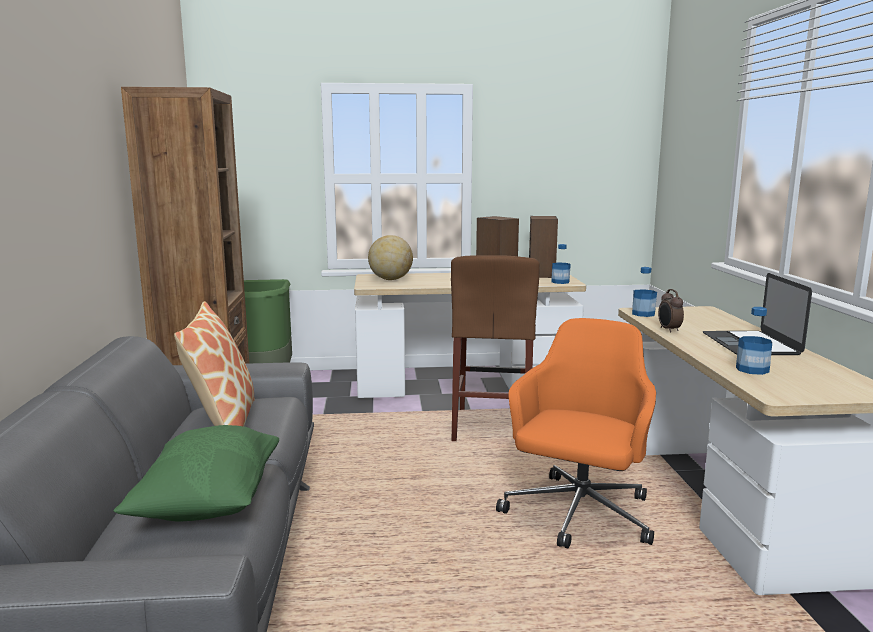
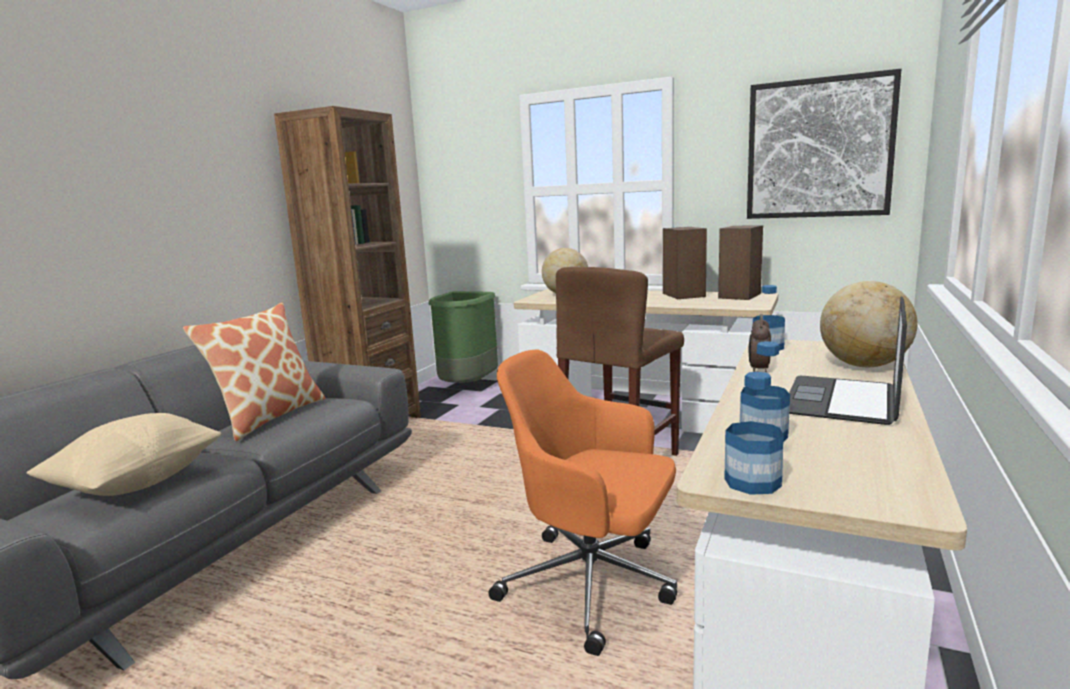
camera: 30 degrees right, 0 degrees up
green pillow [113,425,279,521] -> beige pillow [27,413,221,496]
orange office chair [496,318,656,548] -> orange office chair turned 120 degrees counterclockwise [488,349,677,656]
bottle [551,244,571,284] -> bottle moved to [724,372,784,495]
none -> picture [747,69,901,219]
none -> globe [820,281,918,367]

